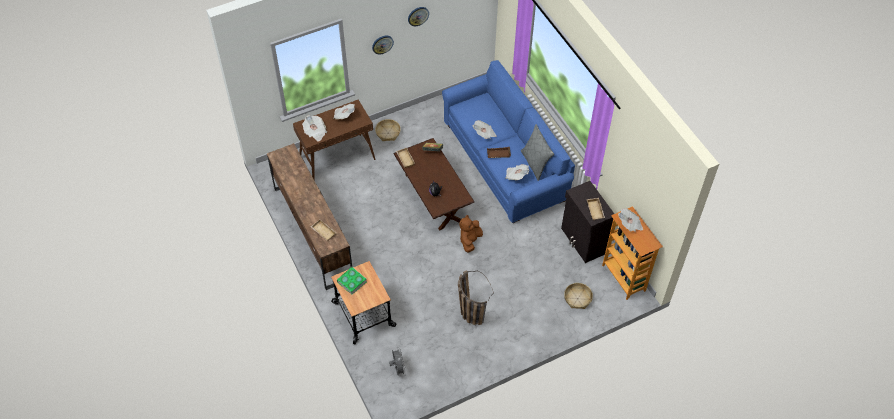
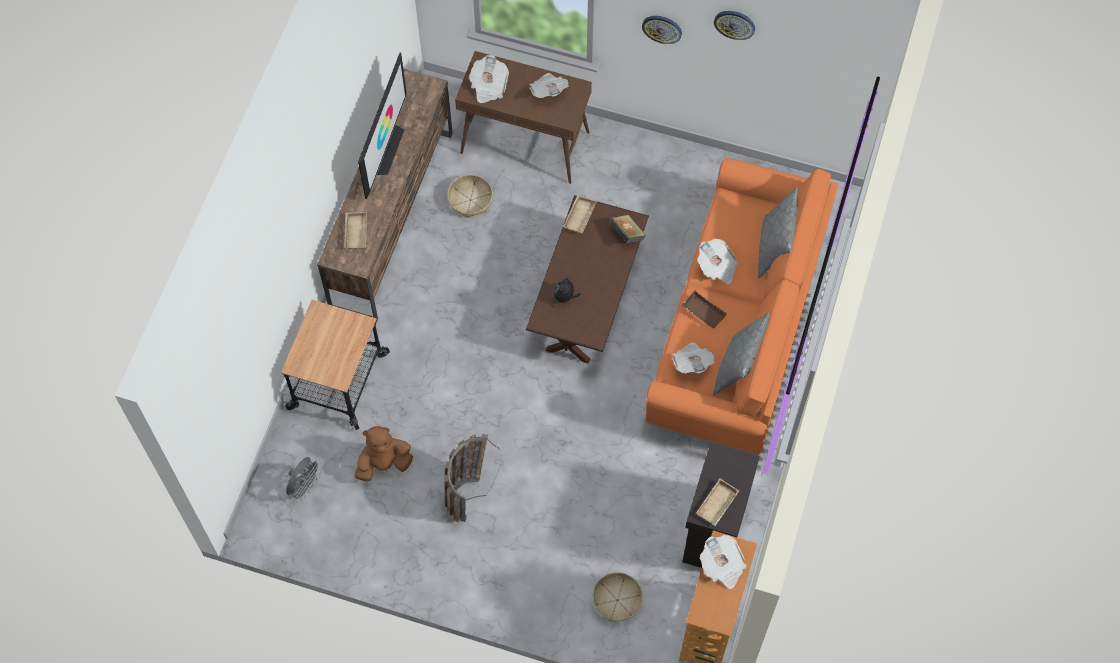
camera: 45 degrees right, 10 degrees up
book [337,267,367,295] -> none
basket [375,119,401,141] -> basket moved to [447,175,493,218]
blue sofa [442,60,575,223] -> orange sofa [645,157,838,455]
brown plush toy [459,215,483,253] -> brown plush toy moved to [354,426,413,481]
none -> television [358,53,407,199]
none -> grey pillow [758,187,798,278]

